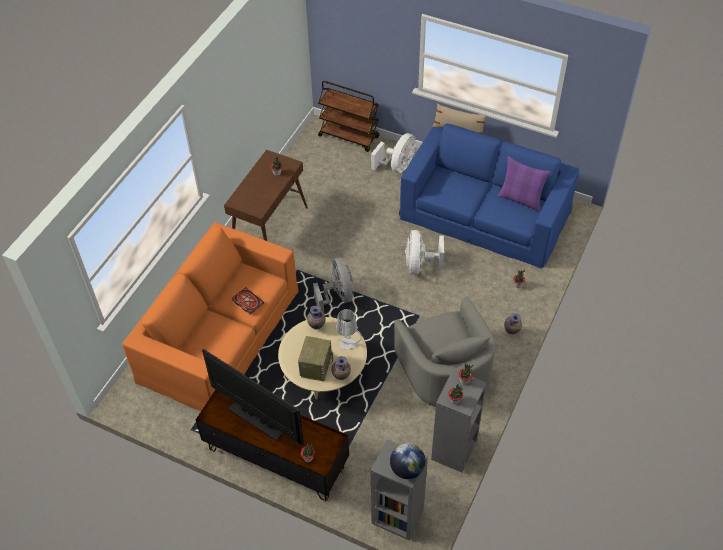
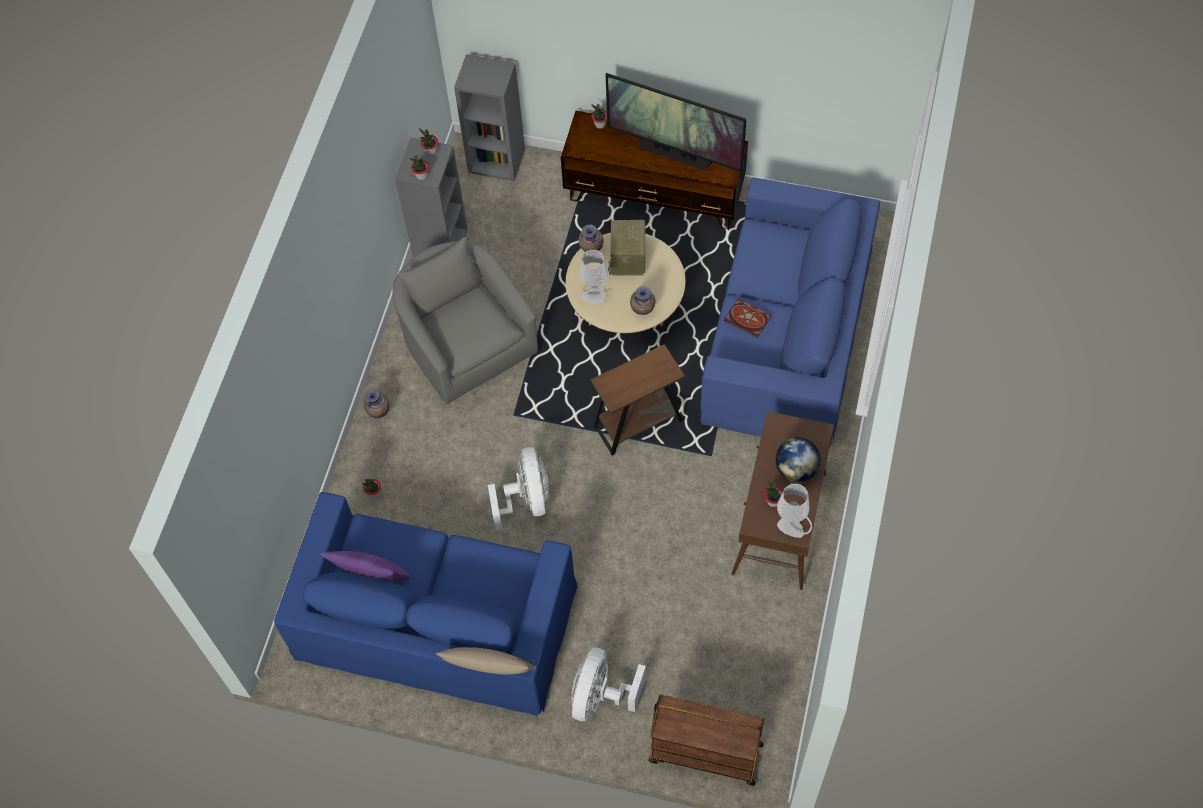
camera: 170 degrees right, 10 degrees up
orange sofa [122,222,299,411] -> blue sofa [698,177,880,448]
grey fan [313,258,354,313] -> brown side table [590,344,685,456]
globe [390,443,426,479] -> globe moved to [775,437,820,482]
none -> grey table lamp [777,484,812,538]

